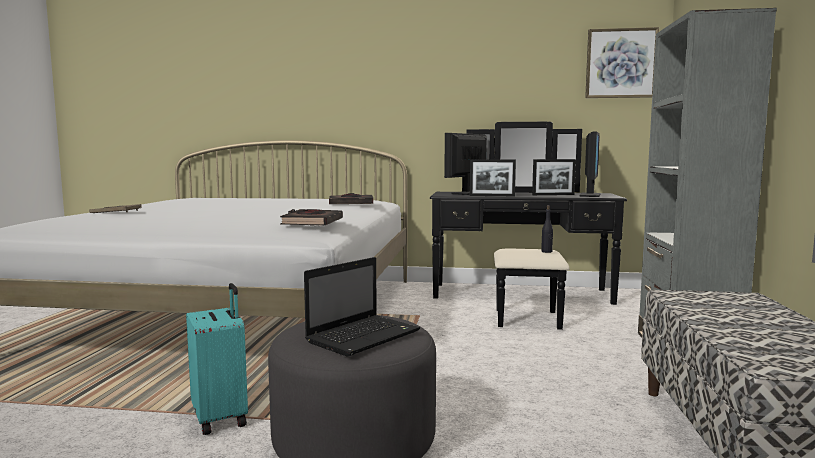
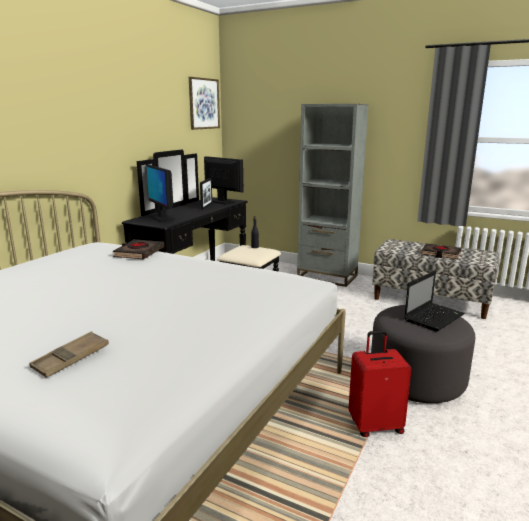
camera: 70 degrees left, 10 degrees up
turquoise suitcase [186,283,248,435] -> red suitcase [348,330,412,437]
black book [280,209,343,225] -> black book moved to [421,243,462,259]
laptop [304,257,420,356] -> laptop turned 75 degrees clockwise [404,270,465,331]
picture frame [470,159,516,196] -> none

